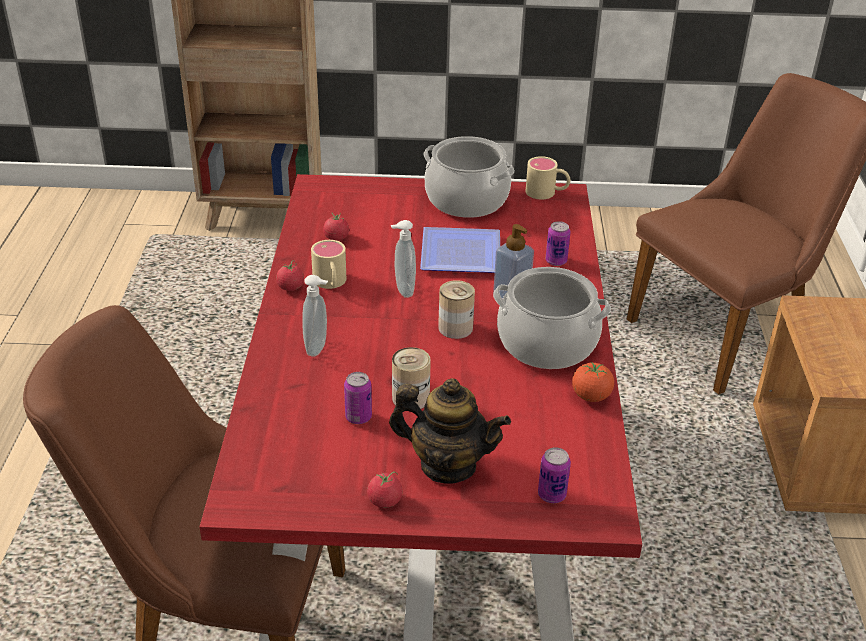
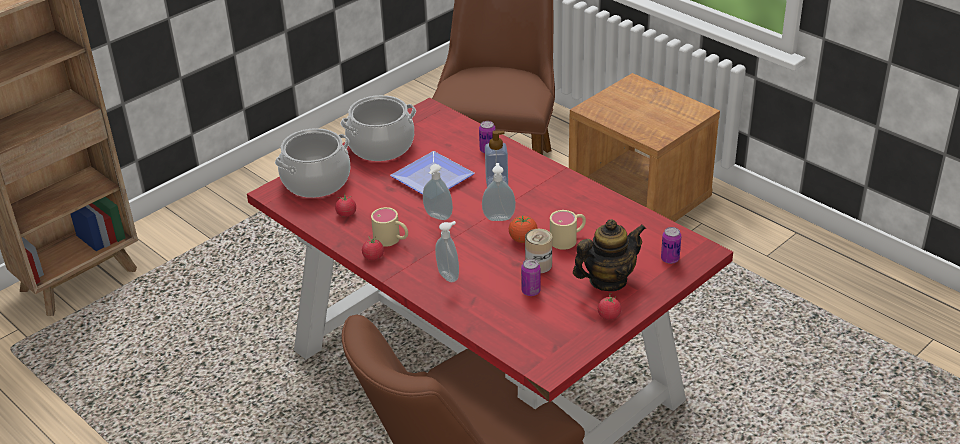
camera: 45 degrees left, 0 degrees up
can [438,280,475,339] -> soap dispenser [482,163,516,221]
cooking pot [493,267,611,369] -> cooking pot moved to [275,128,350,198]
beige mug [526,156,570,200] -> beige mug moved to [550,210,586,250]
tomato [572,362,614,402] -> tomato moved to [509,216,538,243]

